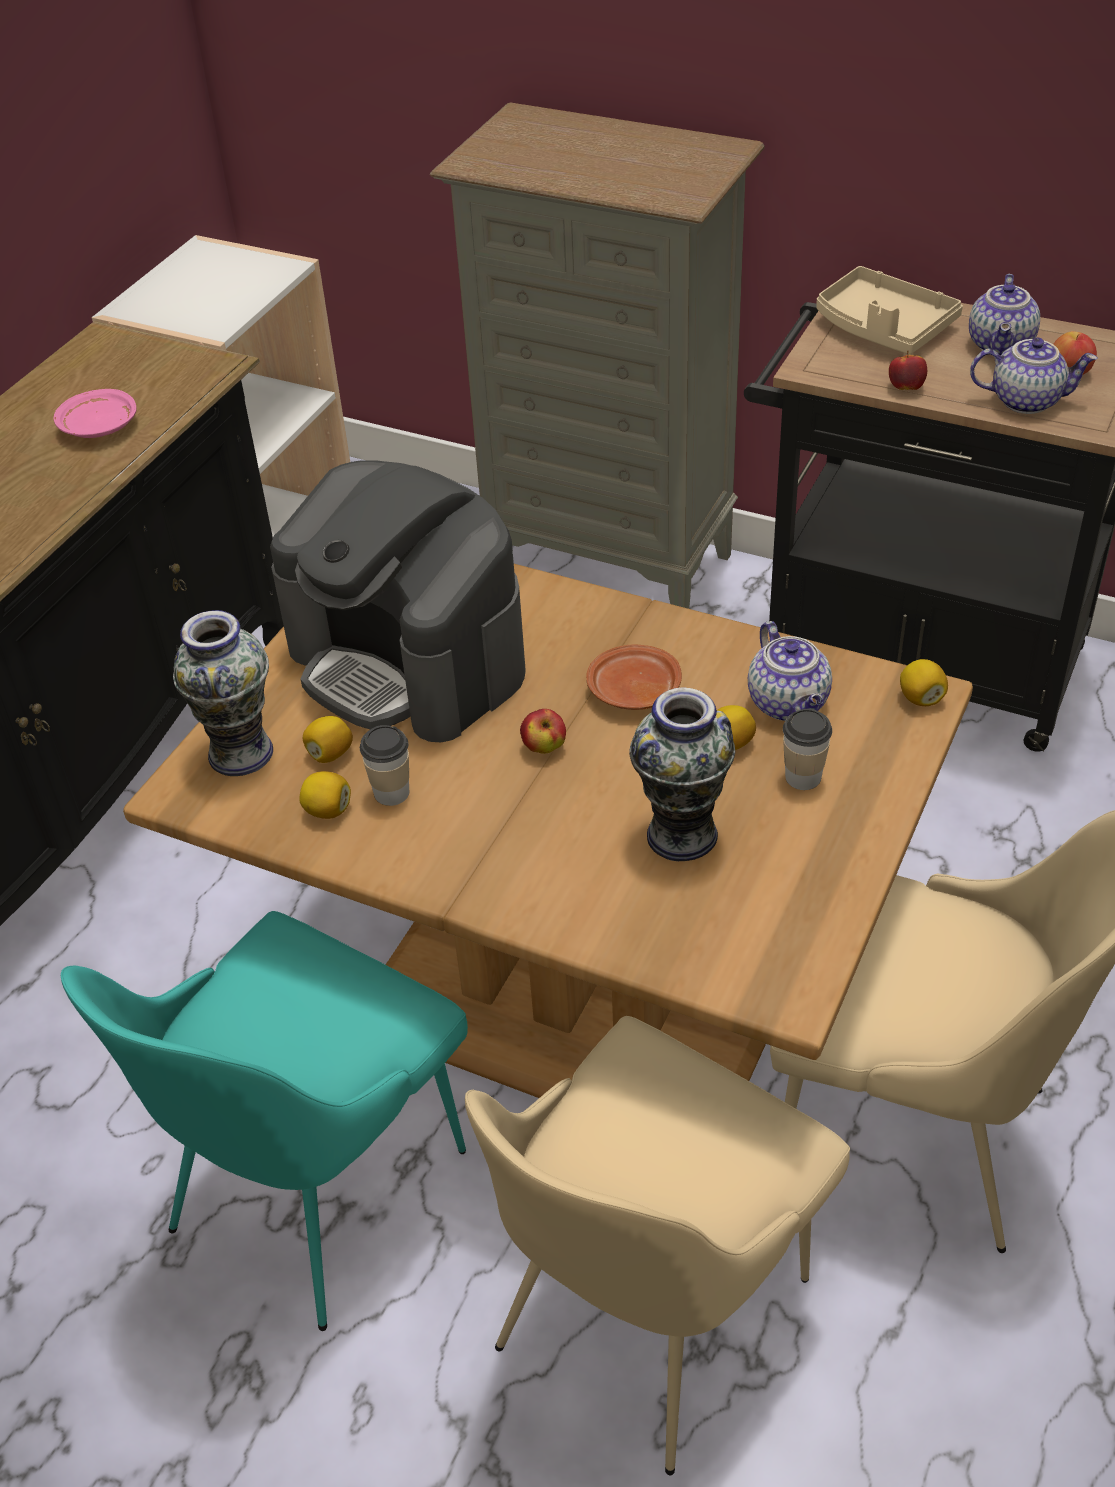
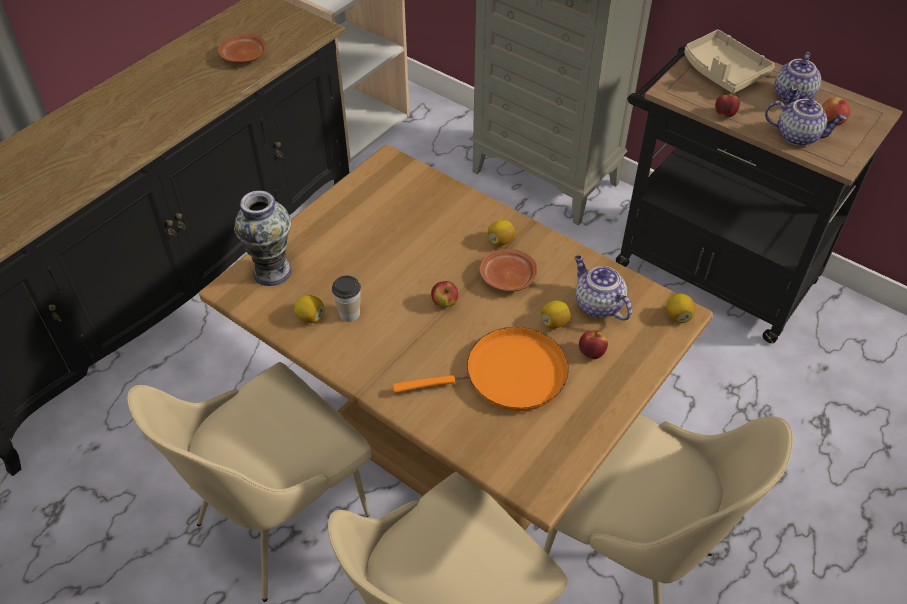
camera: 10 degrees right, 5 degrees up
pink plate [54,389,136,438] -> brown plate [218,34,267,64]
turquoise chair [61,911,468,1331] -> beige chair [127,362,371,602]
coffee machine [270,460,526,742] -> none
lemon [303,716,353,763] -> lemon moved to [488,220,516,246]
vase [629,688,735,861] -> orange frying pan [393,327,569,411]
teapot [748,621,832,721] -> teapot turned 150 degrees clockwise [575,256,632,321]
cup [783,709,832,790] -> apple [579,331,608,359]

